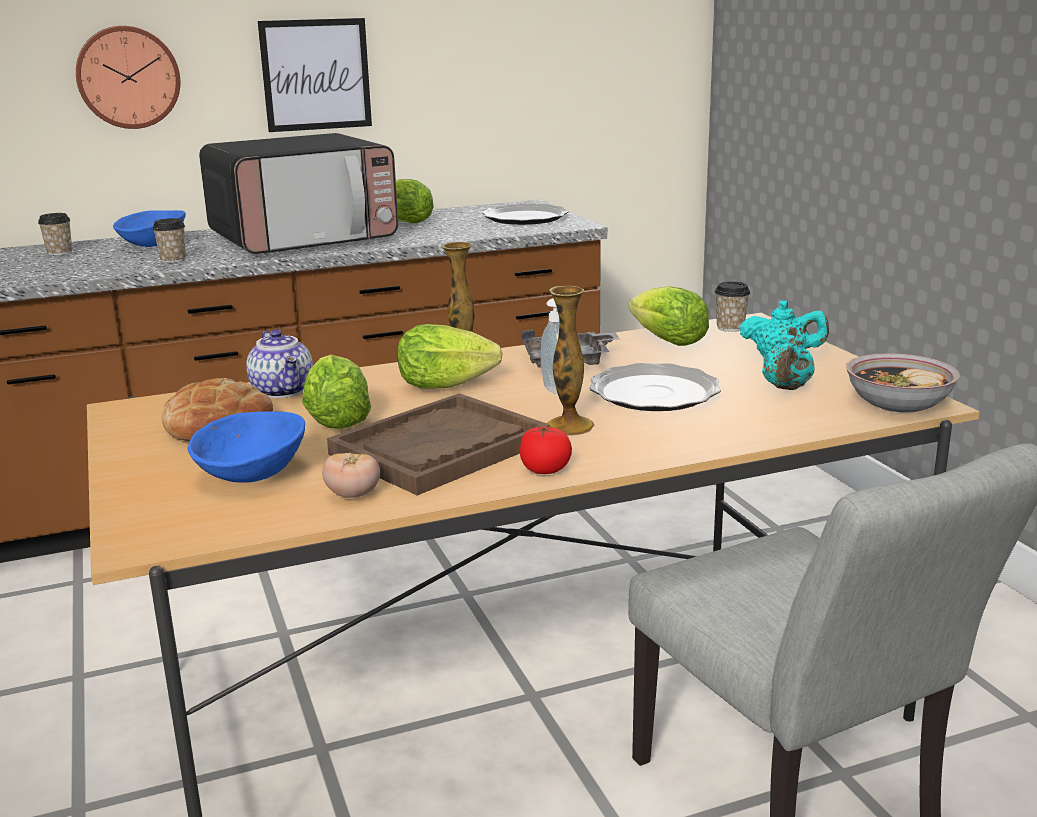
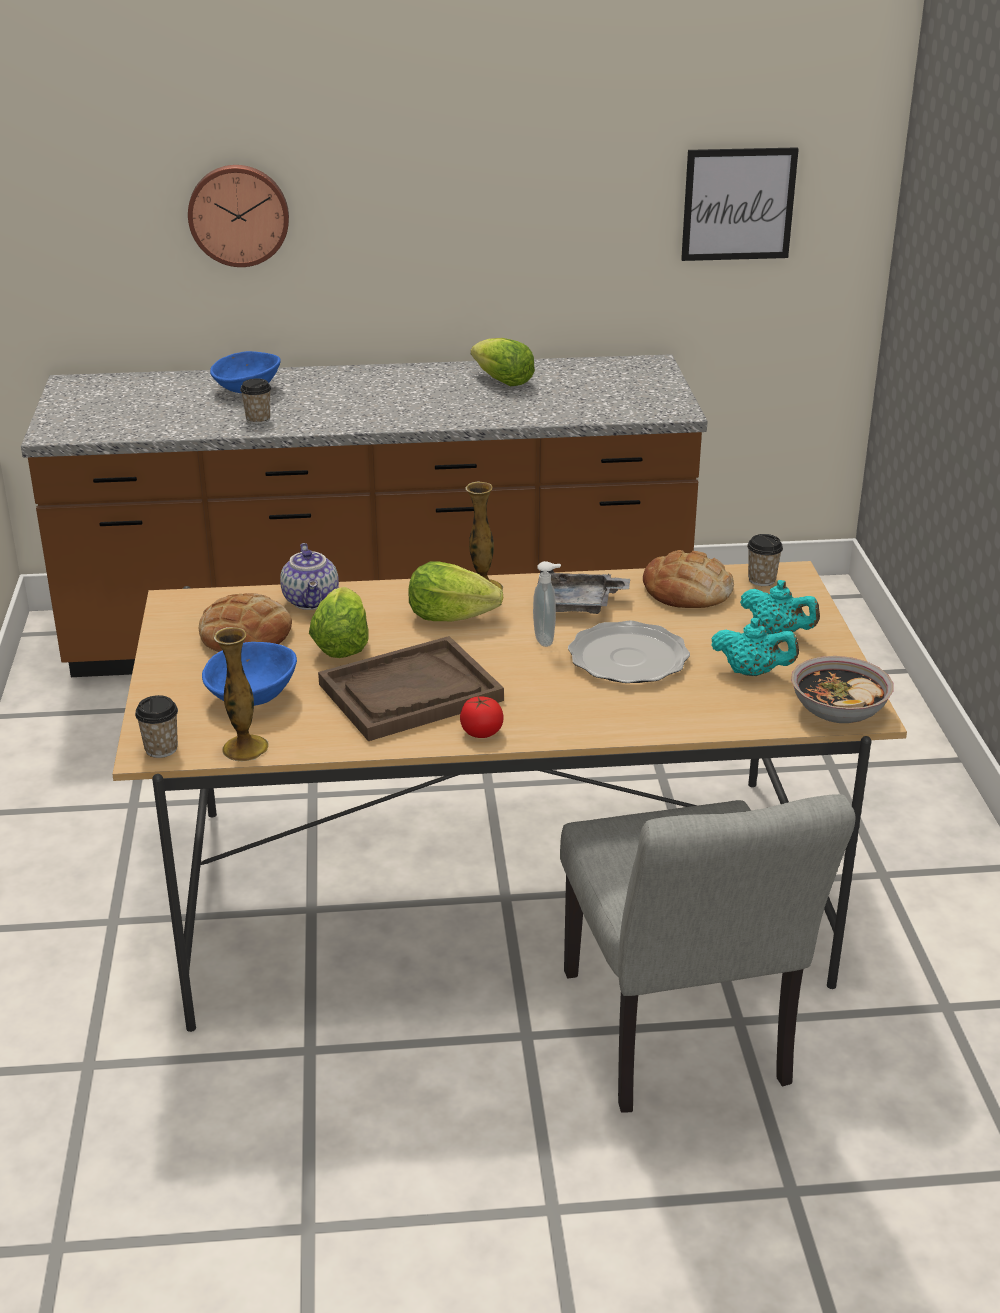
camera: 15 degrees right, 10 degrees up
cup [38,213,72,256] -> cup moved to [135,695,178,758]
microwave [199,133,398,254] -> none
picture [258,18,372,132] -> picture moved to [681,147,799,261]
tomato [322,452,380,498] -> none
plate [482,204,569,225] -> none
vase [547,286,594,436] -> vase moved to [214,627,269,761]
lettuce [629,286,709,346] -> bread [643,550,734,608]
turquoise teapot [762,325,815,390] -> turquoise teapot turned 105 degrees counterclockwise [711,618,799,676]

